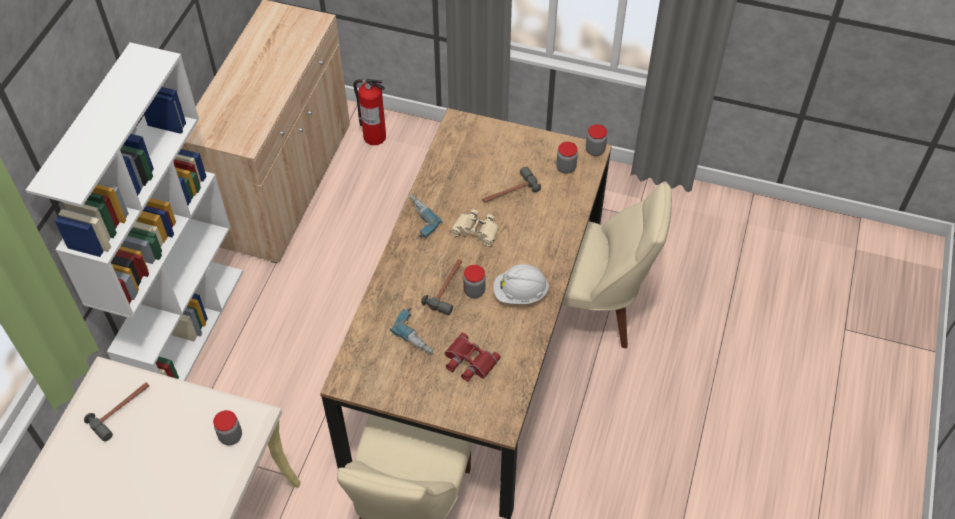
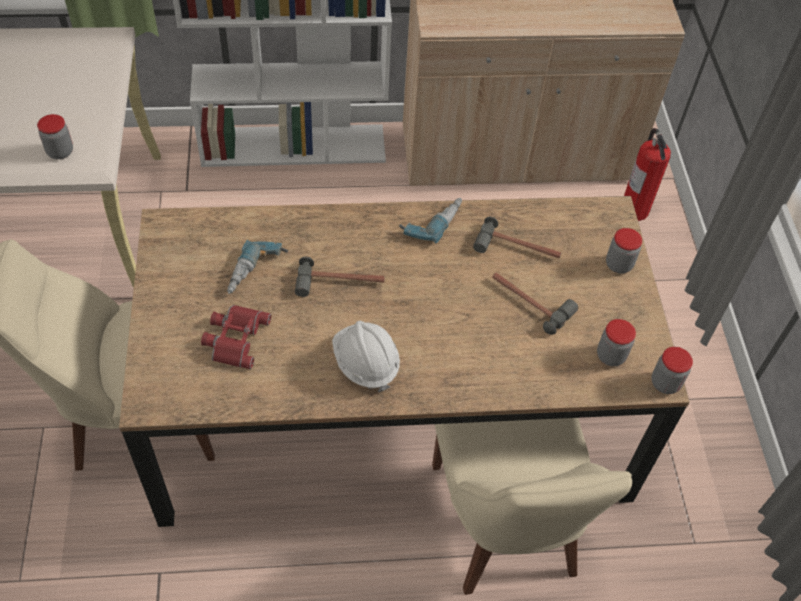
camera: 65 degrees right, 0 degrees up
hammer [84,382,149,442] -> hammer moved to [473,217,561,258]
beige binoculars [450,209,499,247] -> none
jar [463,265,486,298] -> jar moved to [606,228,642,274]

